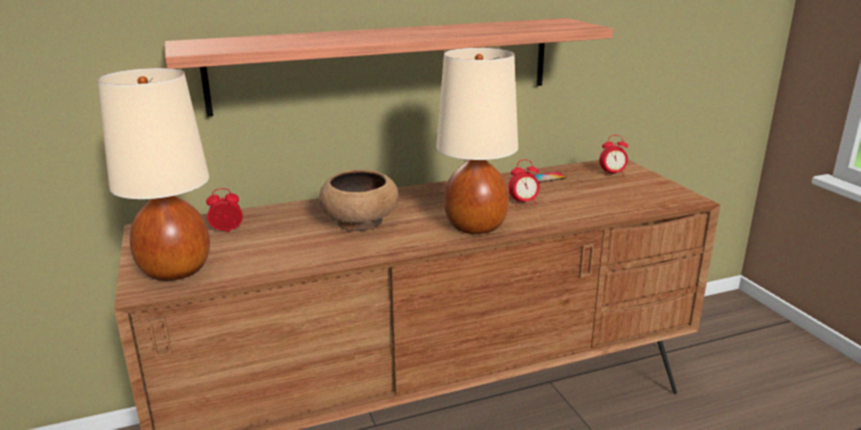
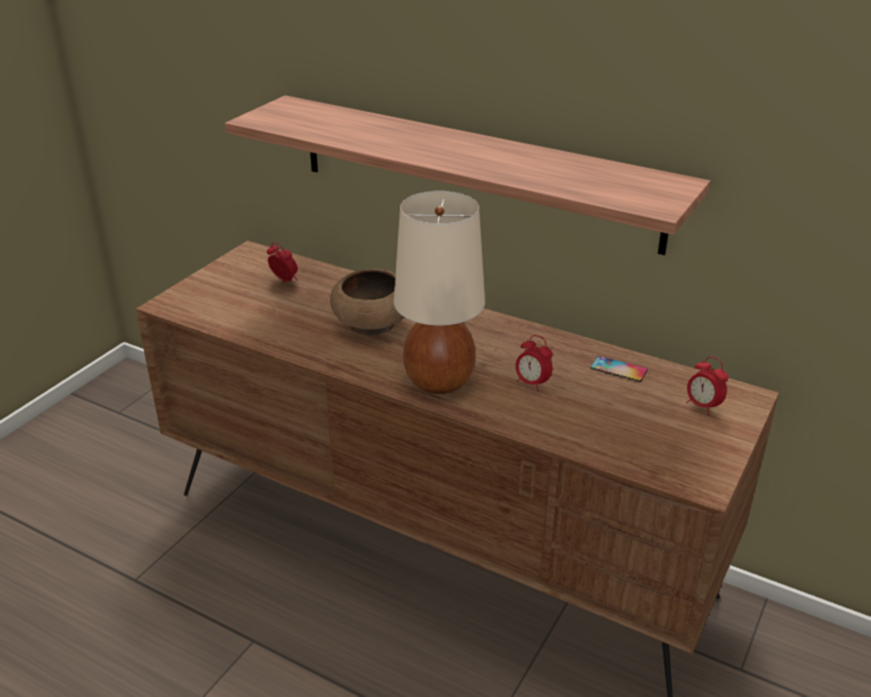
camera: 50 degrees right, 10 degrees up
beige table lamp [97,68,210,281] -> none

